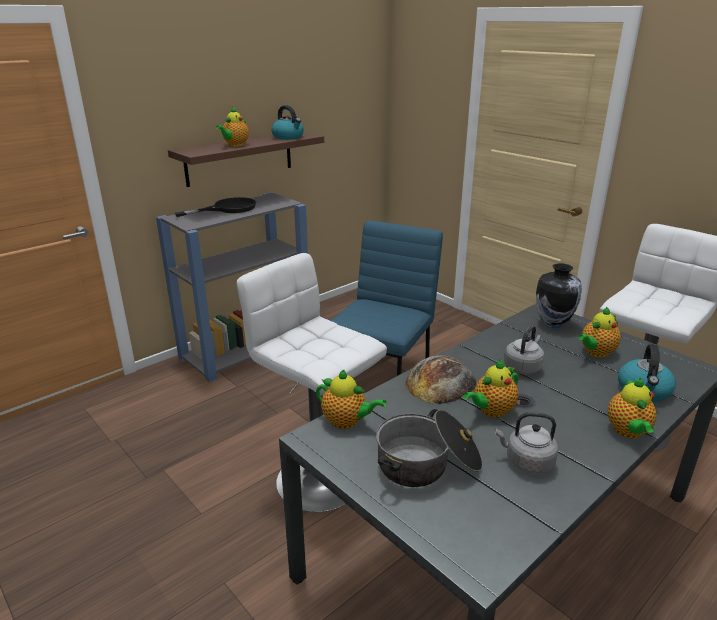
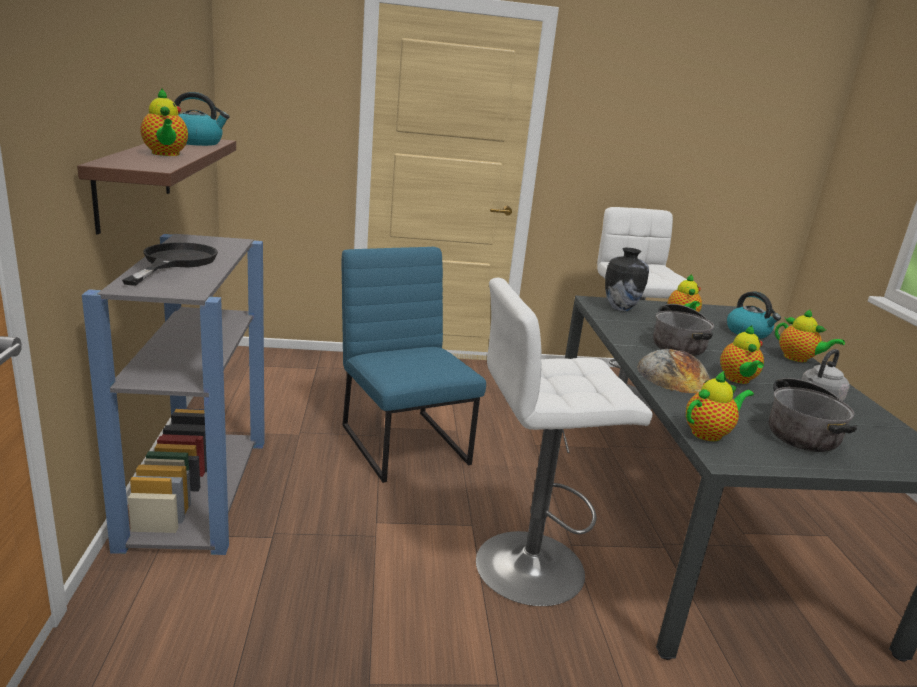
camera: 55 degrees left, 5 degrees down
grey kettle [504,325,544,375] -> cooking pot [653,304,714,356]

